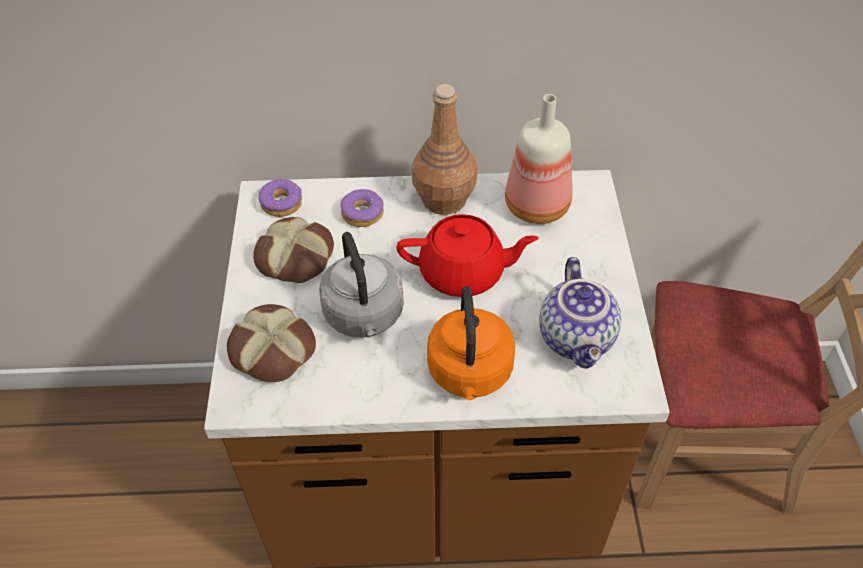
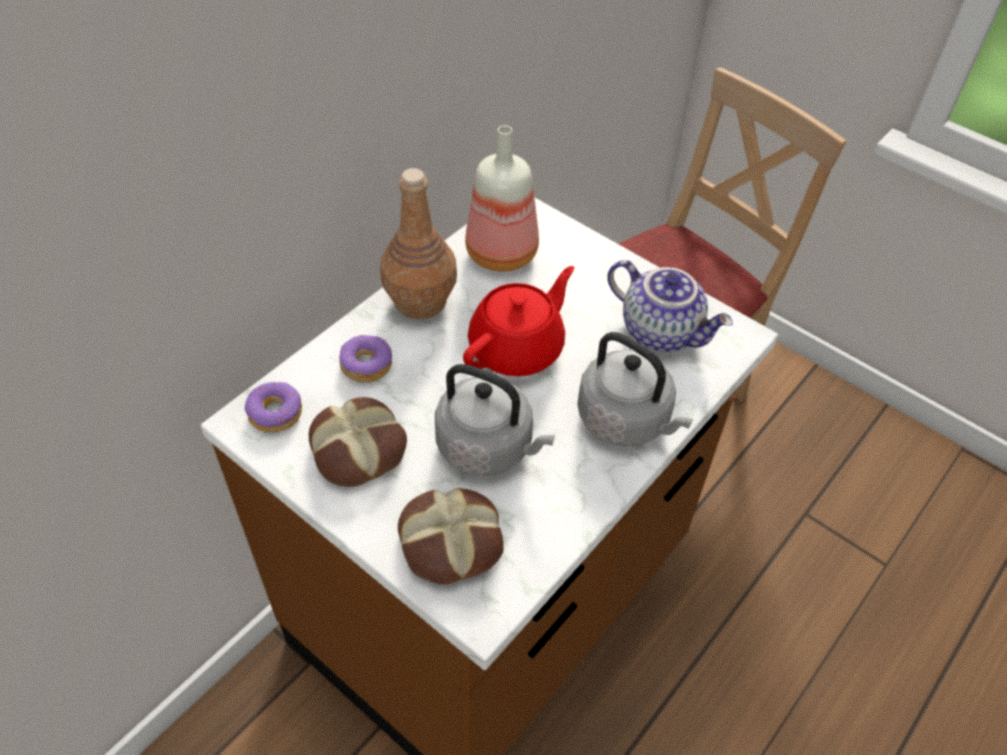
camera: 50 degrees left, 0 degrees up
orange kettle [427,286,515,400] -> grey kettle [577,332,693,446]

